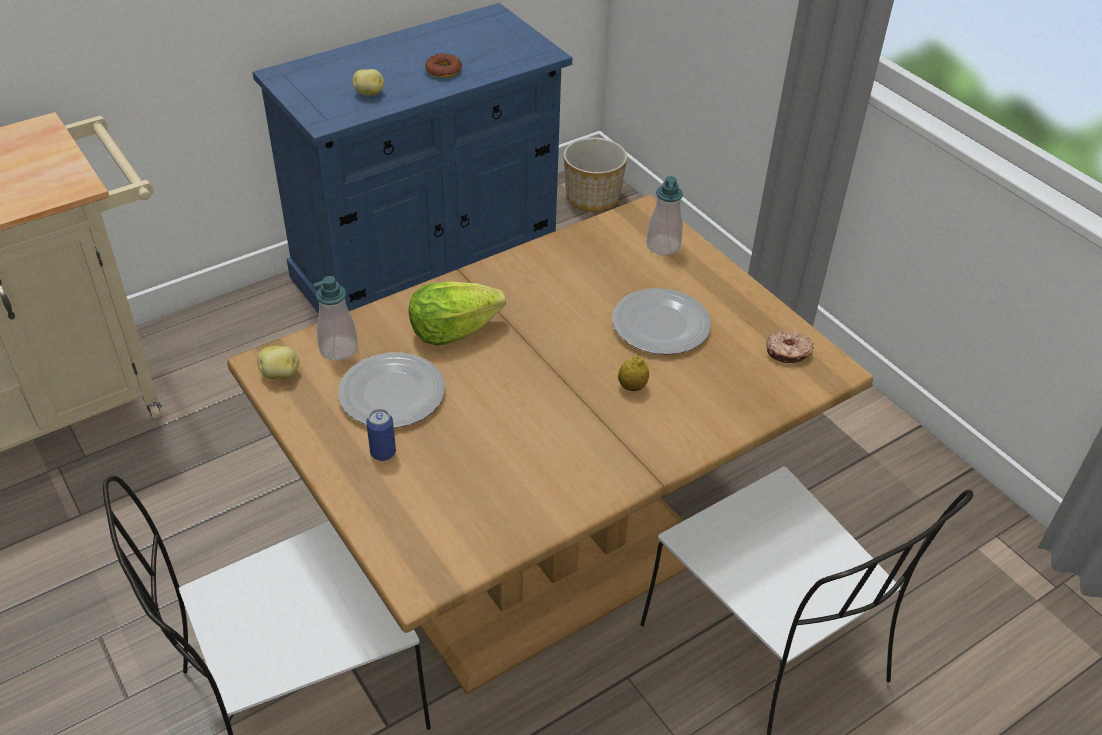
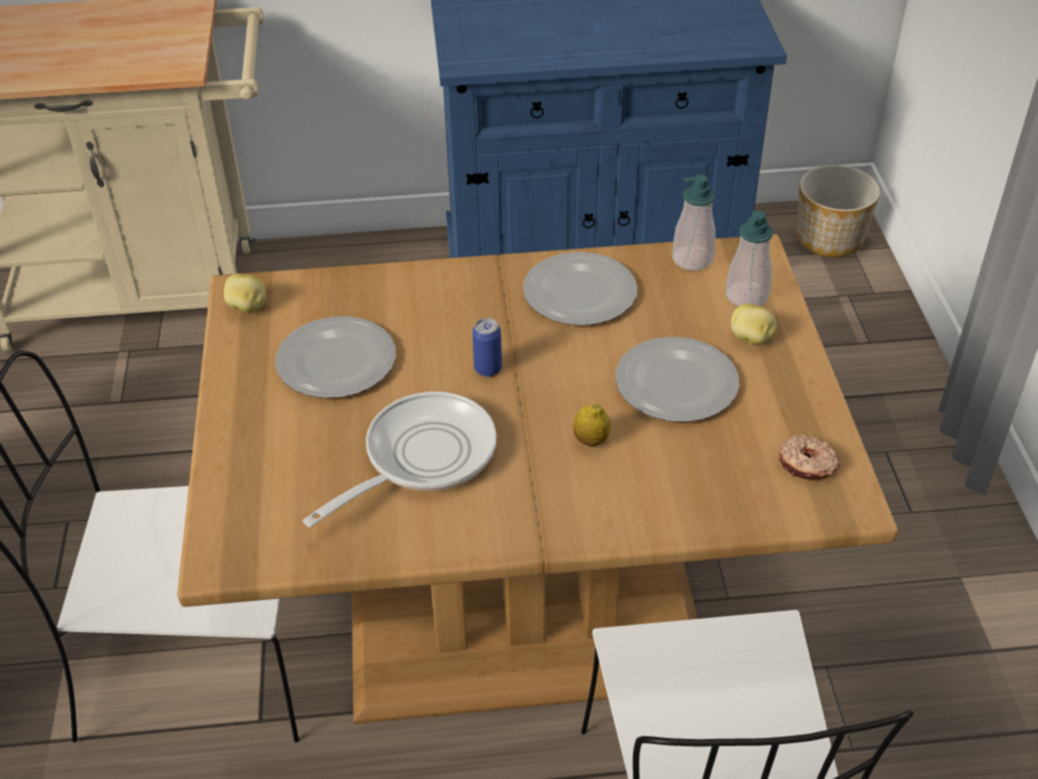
camera: 30 degrees right, 0 degrees up
soap dispenser [313,276,358,361] -> soap dispenser moved to [672,175,716,271]
potato [353,69,384,95] -> potato moved to [731,304,777,344]
can [366,409,396,461] -> can moved to [472,318,502,377]
lettuce [409,281,506,346] -> none
donut [425,53,462,78] -> none
none -> frying pan [303,392,497,527]
none -> plate [523,252,637,325]

